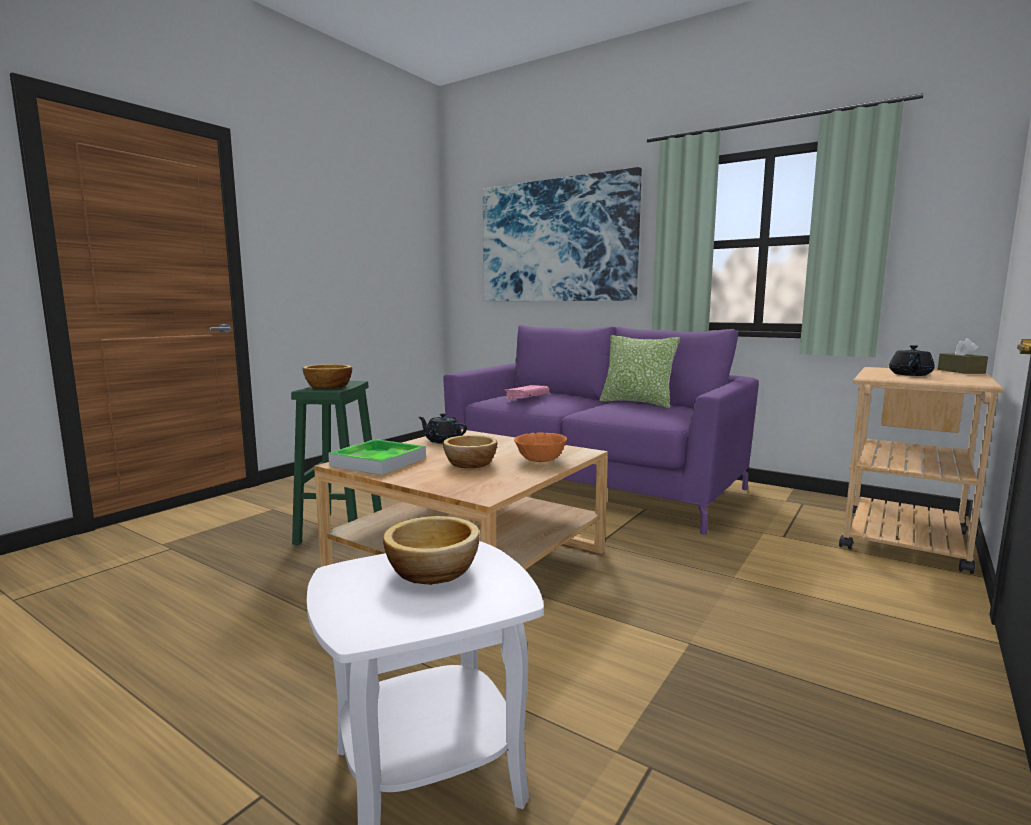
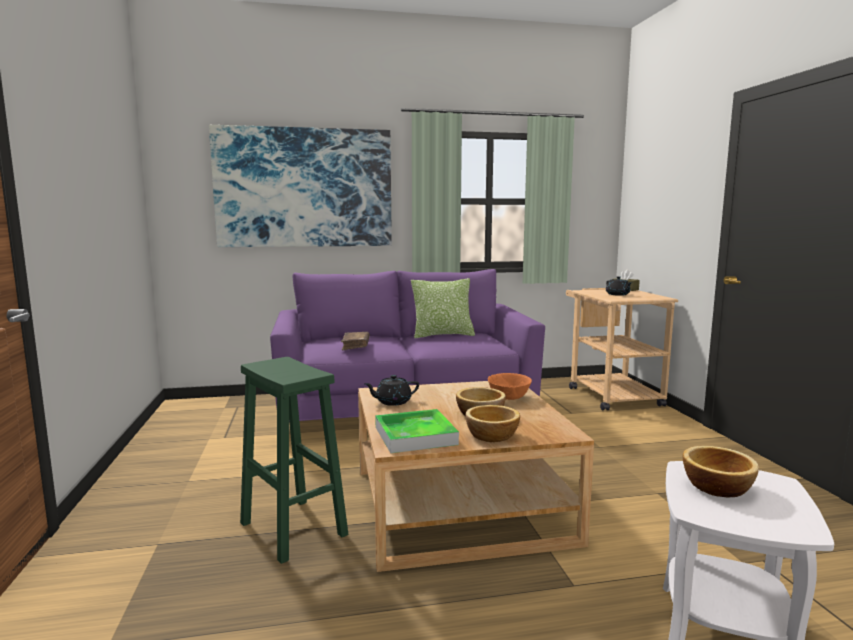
camera: 45 degrees left, 0 degrees up
bowl [303,364,352,389] -> bowl moved to [466,405,520,442]
pink book [504,385,549,399] -> brown book [341,332,370,350]

